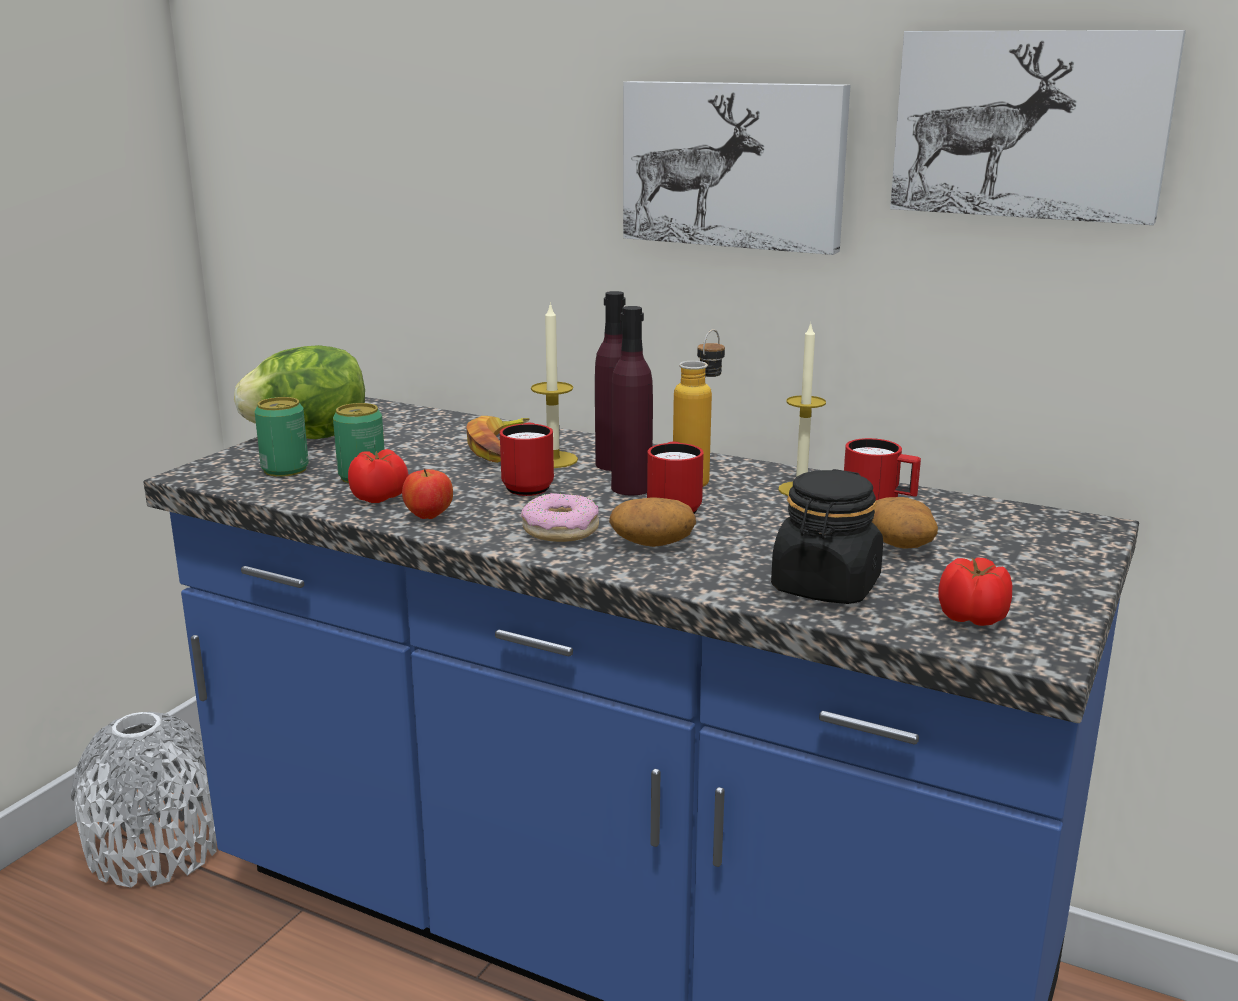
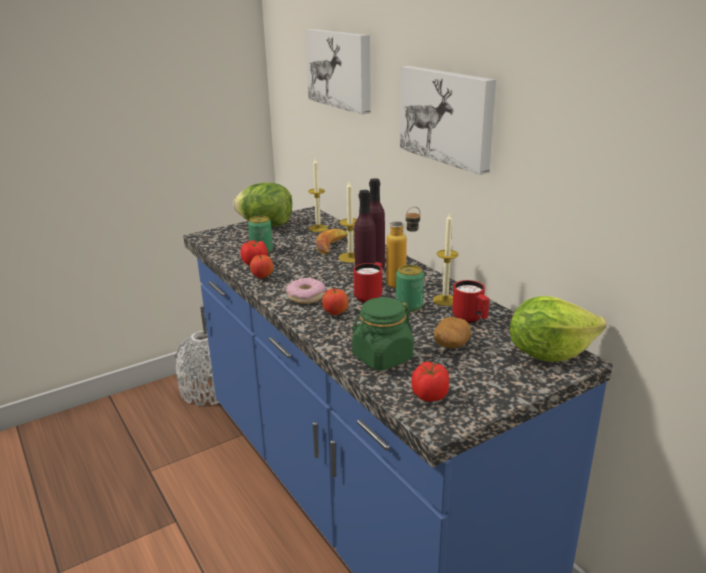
camera: 30 degrees right, 5 degrees up
can [255,397,309,477] -> can moved to [396,265,424,312]
red mug [500,423,554,496] -> none
potato [609,497,696,547] -> apple [322,289,349,315]
black jar [771,469,883,604] -> green jar [352,297,414,371]
picture [890,30,1186,225] -> picture moved to [305,29,371,114]
none -> candle [308,159,328,232]
none -> lettuce [509,296,606,361]

